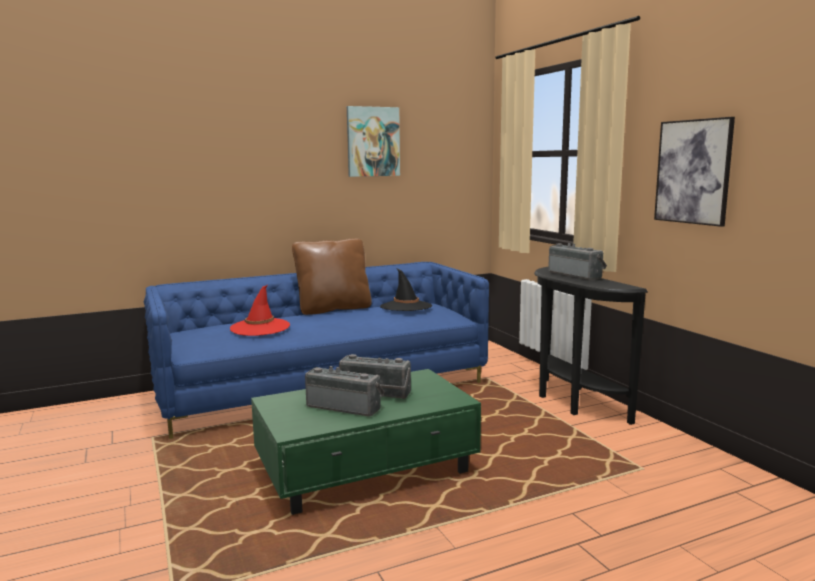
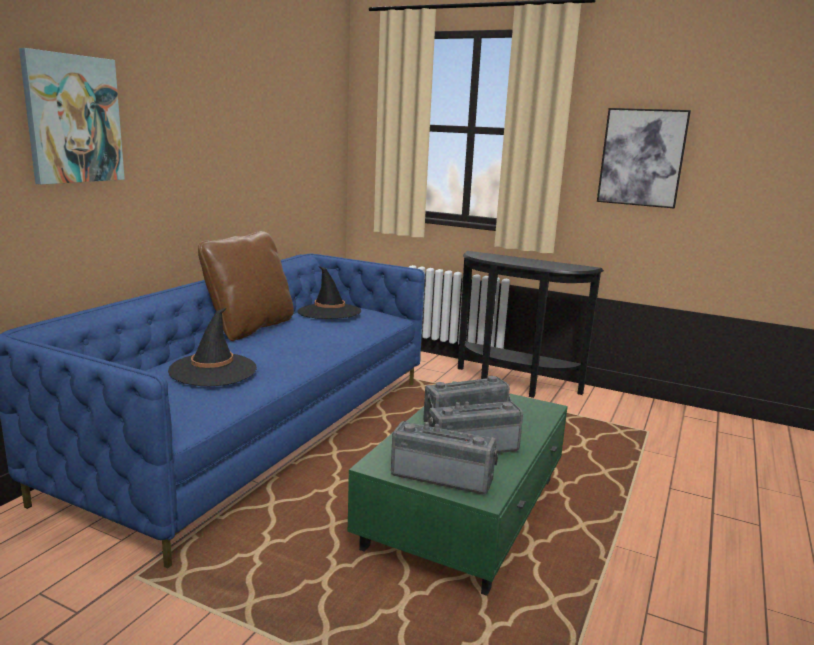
camera: 40 degrees left, 5 degrees up
red hat [230,285,290,336] -> black hat [168,308,257,386]
picture [347,106,400,177] -> picture moved to [19,48,125,185]
radio [548,243,607,280] -> radio moved to [391,421,498,494]

